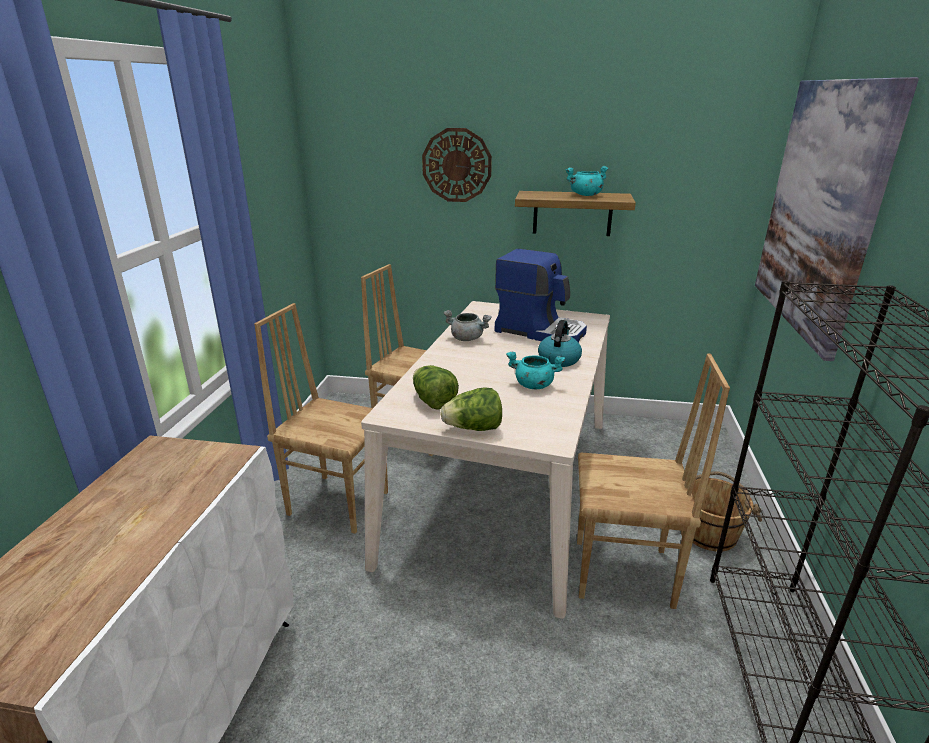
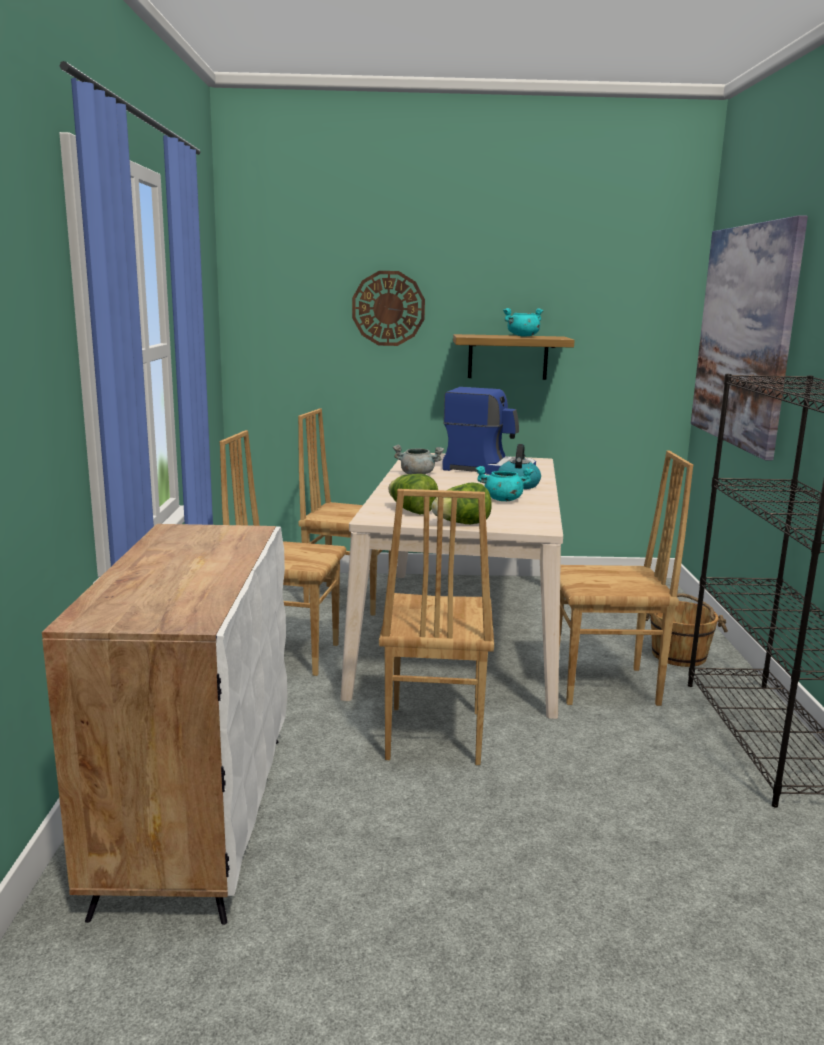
camera: 10 degrees left, 10 degrees down
none -> brown chair [379,489,494,765]

